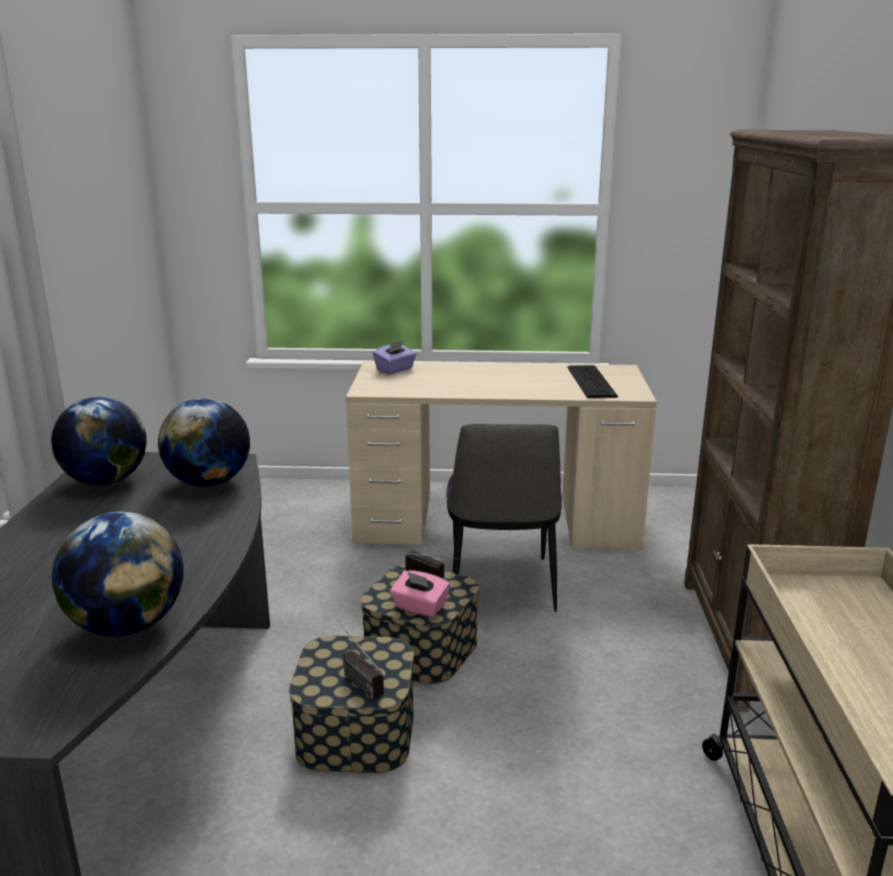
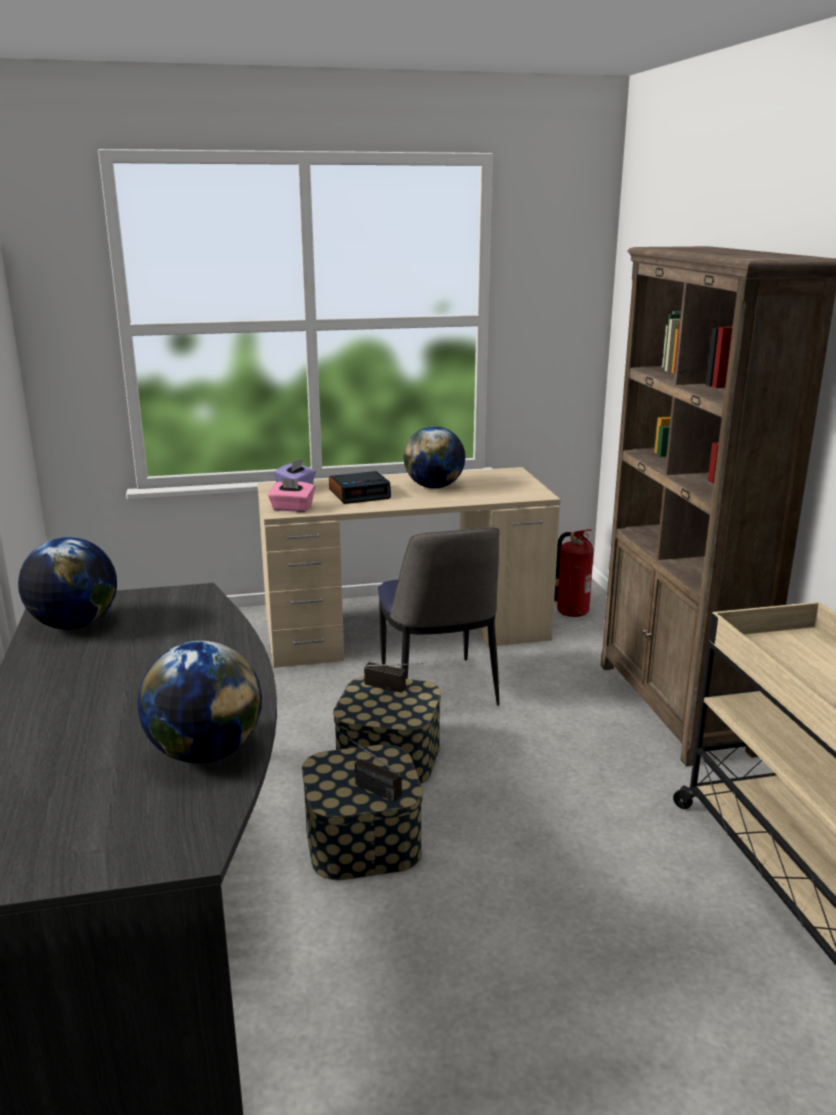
camera: 15 degrees left, 0 degrees up
globe [158,398,250,487] -> globe moved to [404,426,465,488]
pink tissue box [390,570,450,618] -> pink tissue box moved to [268,478,315,512]
keyboard [568,365,618,398] -> none
none -> alarm clock [329,471,391,504]
none -> fire extinguisher [554,529,594,617]

